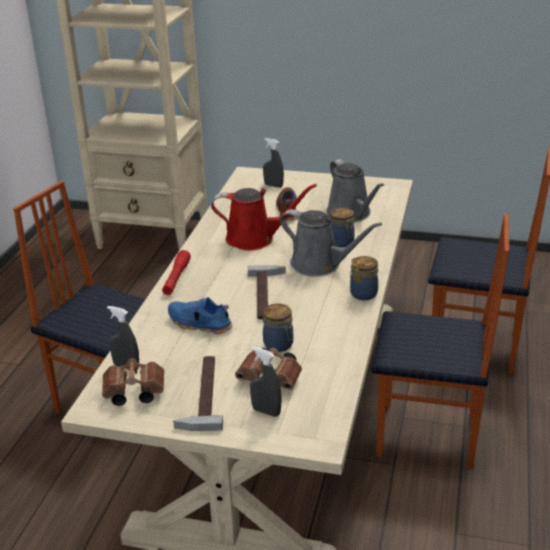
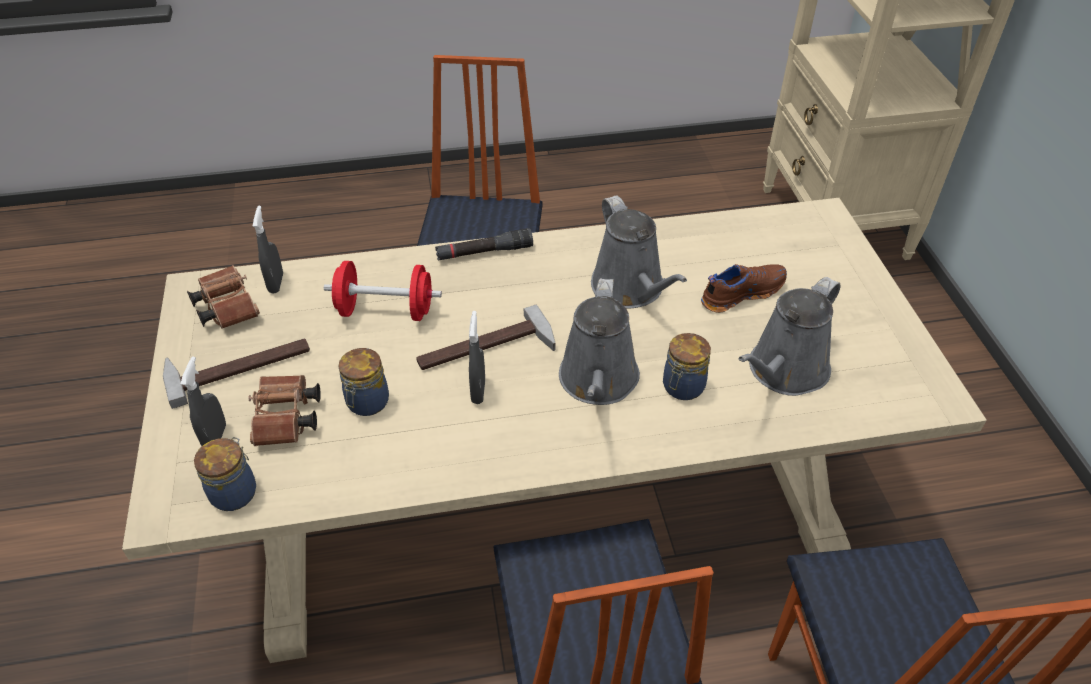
camera: 65 degrees right, 15 degrees up
red flashlight [162,250,191,295] -> black flashlight [435,228,533,261]
blue shoe [168,297,232,334] -> red dumbbell [324,261,442,321]
red watering can [211,184,317,251] -> grey watering can [591,195,687,308]
grey spray bottle [263,138,284,188] -> grey spray bottle moved to [469,311,485,404]
jar [350,256,378,300] -> jar moved to [194,437,256,511]

